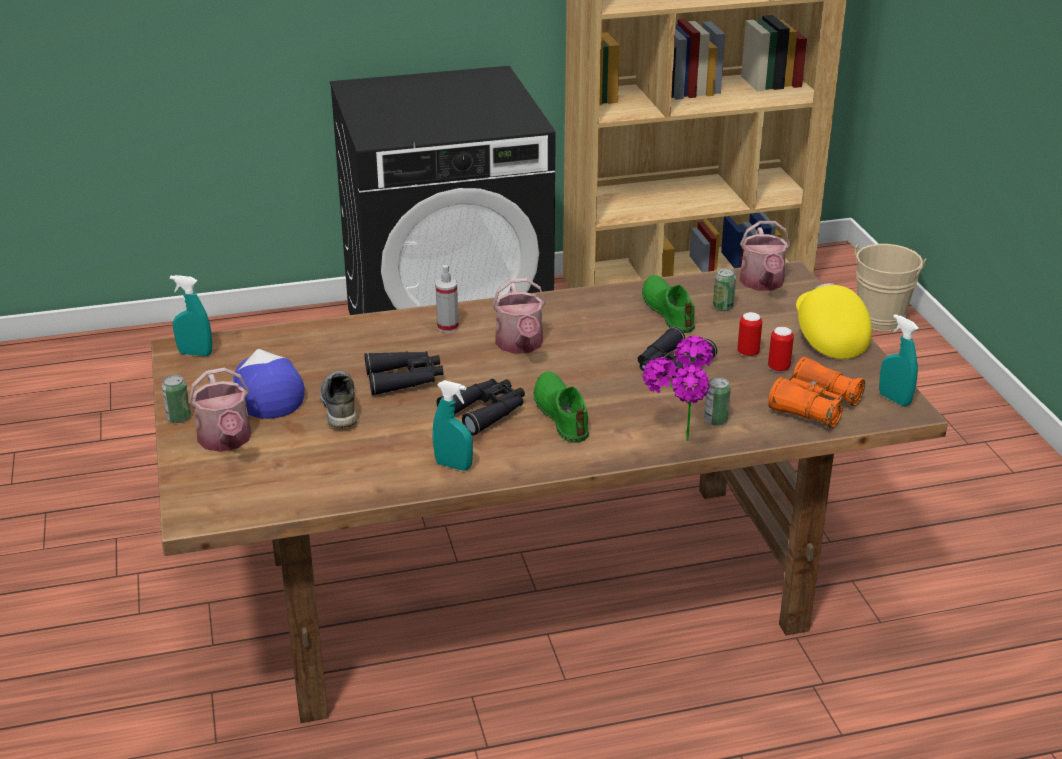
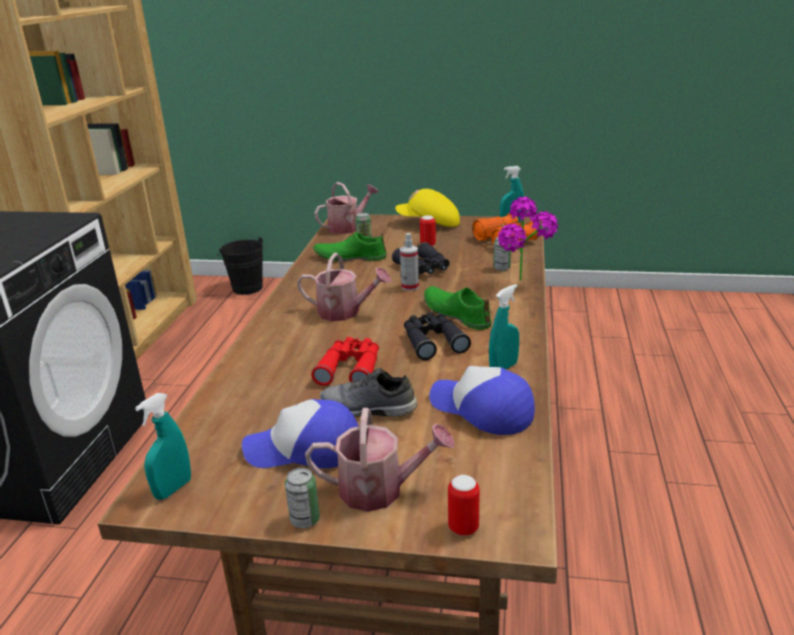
camera: 65 degrees left, 5 degrees down
black binoculars [364,351,444,396] -> red binoculars [312,337,379,386]
spray bottle [435,265,459,333] -> spray bottle moved to [400,233,419,291]
green shoe [533,371,589,443] -> green shoe turned 45 degrees clockwise [424,286,491,330]
watering can [739,221,790,291] -> watering can turned 60 degrees counterclockwise [314,182,379,234]
can [768,327,794,372] -> can moved to [448,475,480,536]
beige bucket [855,244,926,331] -> black bucket [217,237,263,295]
none -> cap [429,366,535,435]

